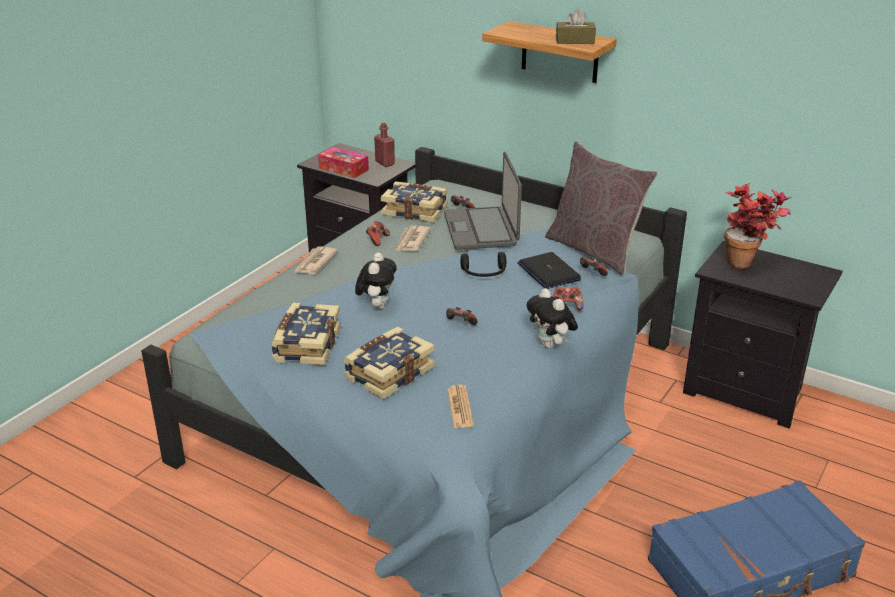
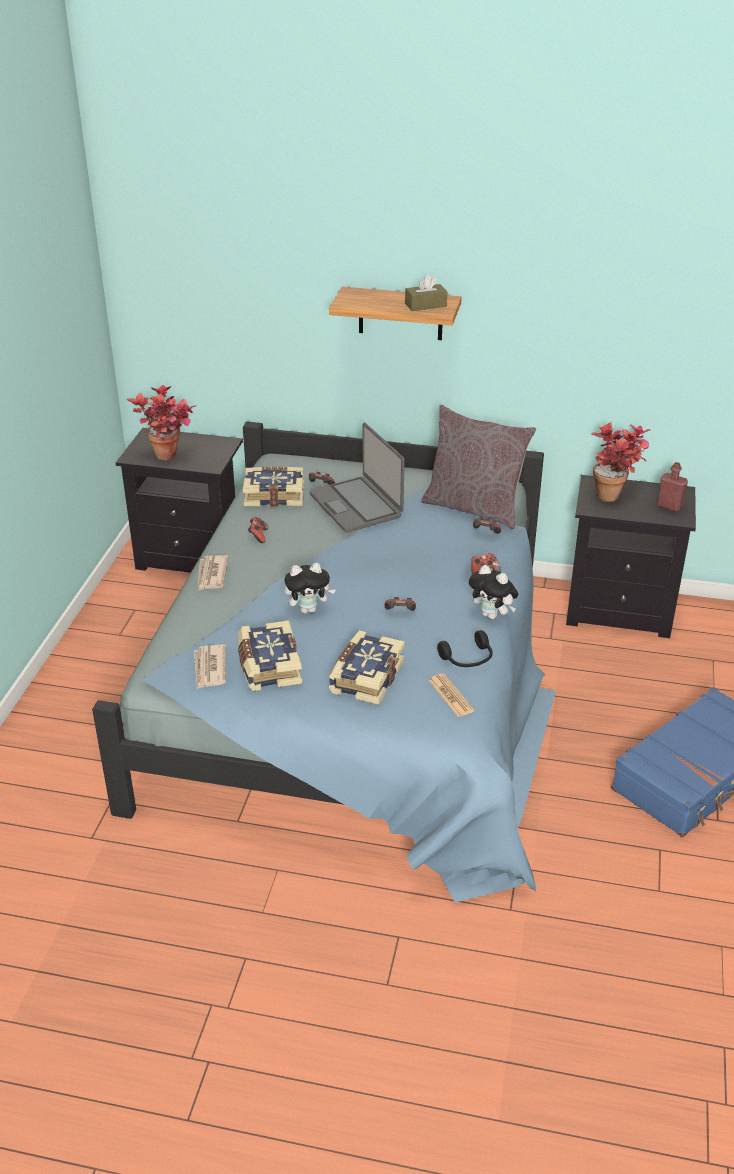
camera: 20 degrees left, 5 degrees up
tissue box [318,147,369,178] -> potted plant [127,385,196,461]
plush toy [355,252,397,309] -> plush toy turned 90 degrees clockwise [284,563,336,613]
red bottle [374,123,395,167] -> red bottle moved to [657,462,688,512]
newspaper [395,225,431,251] -> newspaper moved to [194,645,226,689]
black headphones [460,252,506,277] -> black headphones moved to [437,630,493,667]
laptop [518,252,581,289] -> none

